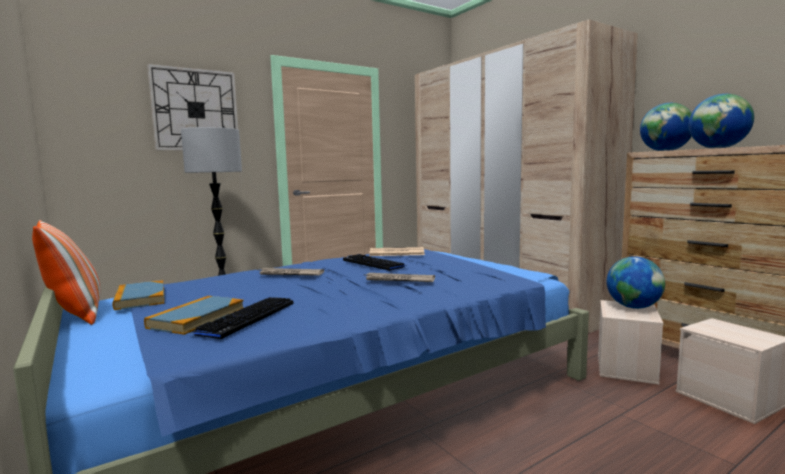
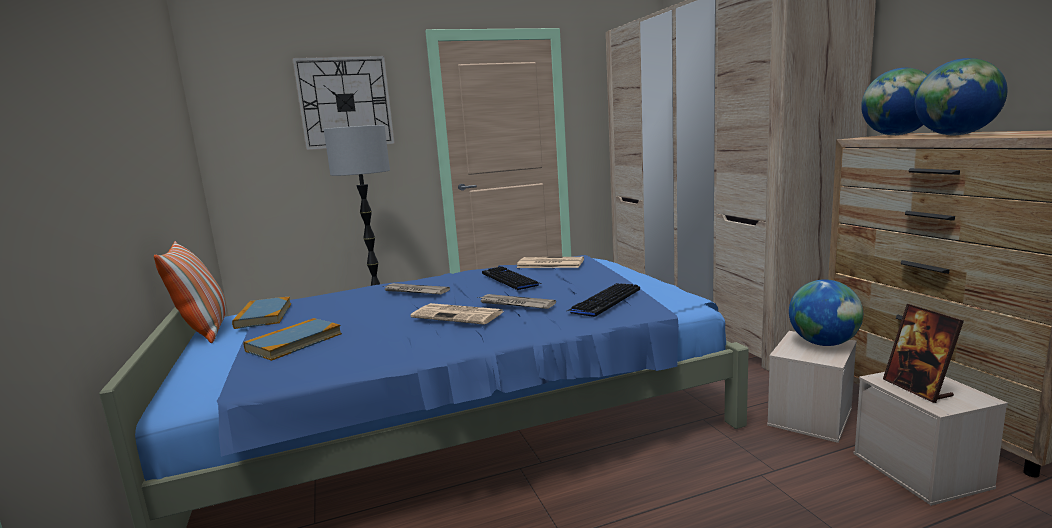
camera: 15 degrees right, 5 degrees up
keyboard [190,297,293,340] -> keyboard moved to [567,283,640,317]
none -> newspaper [411,303,504,325]
none -> picture frame [883,304,964,403]

